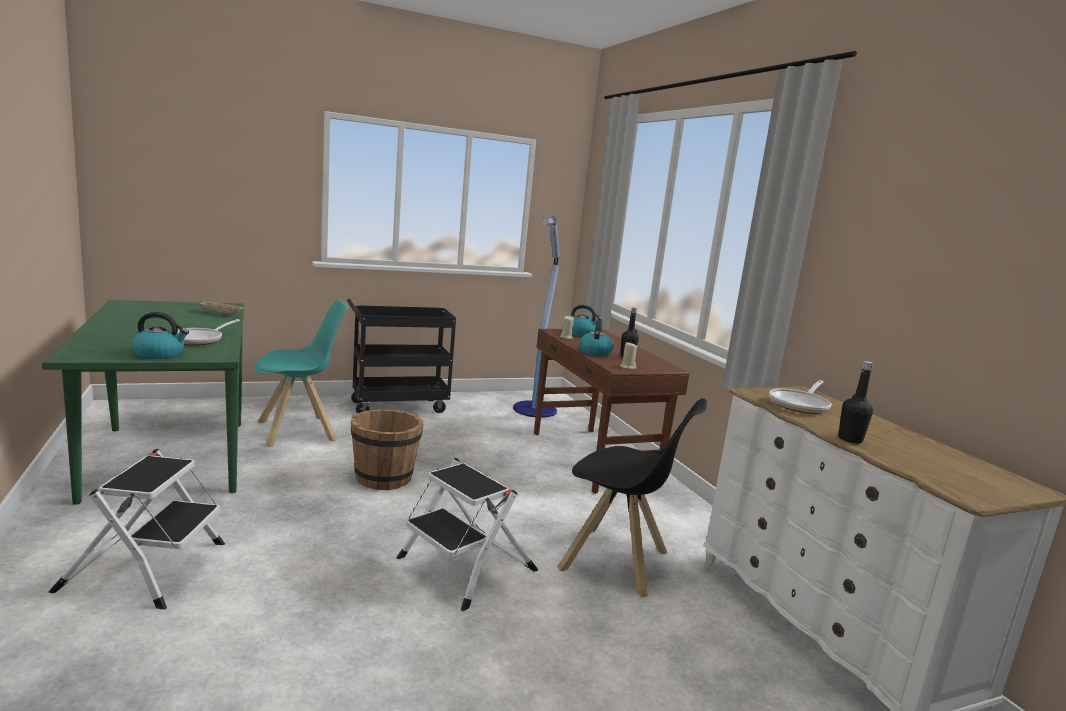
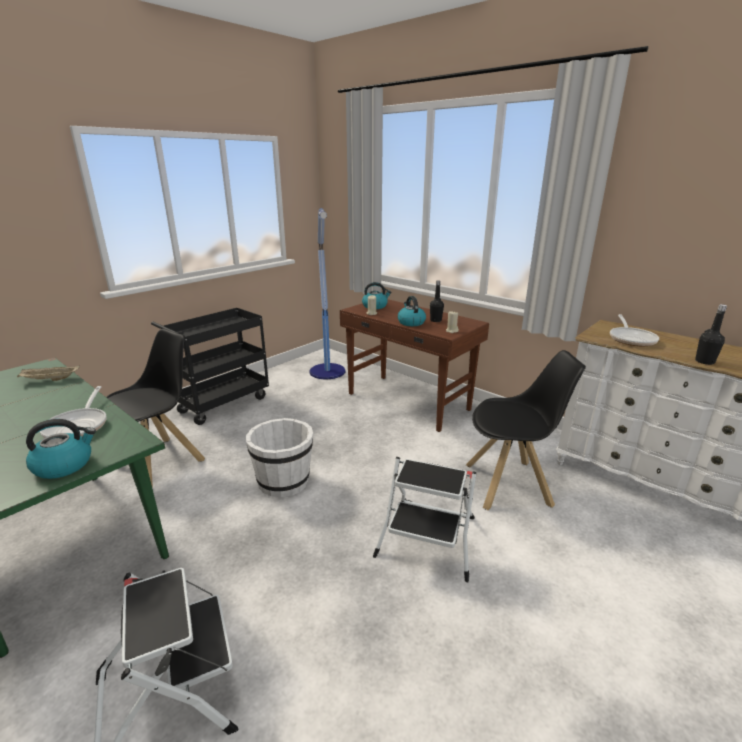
camera: 25 degrees left, 10 degrees up
turquoise chair [255,300,349,447] -> black chair [106,329,205,488]
brown bucket [351,409,423,490] -> white bucket [246,418,313,497]

